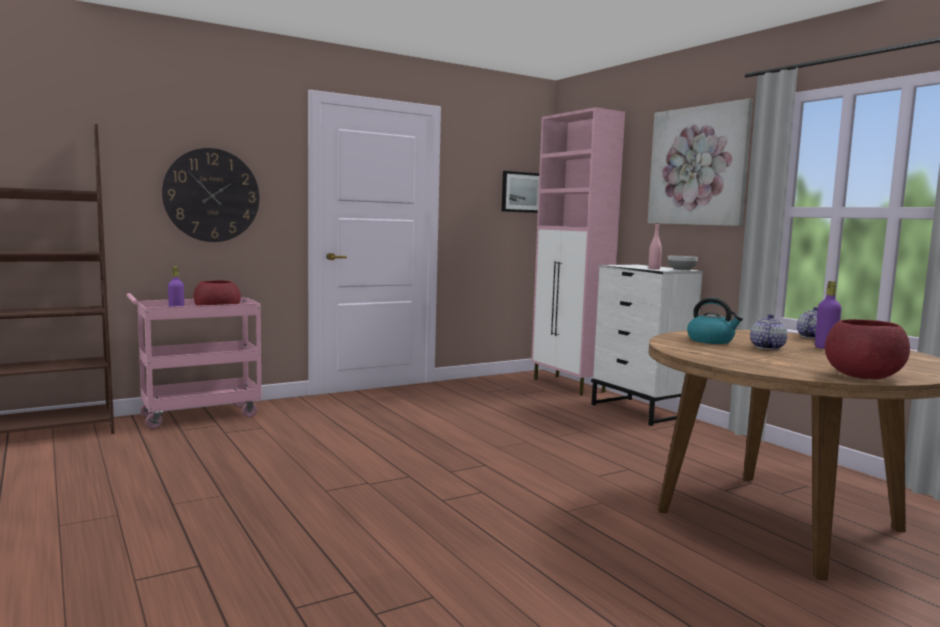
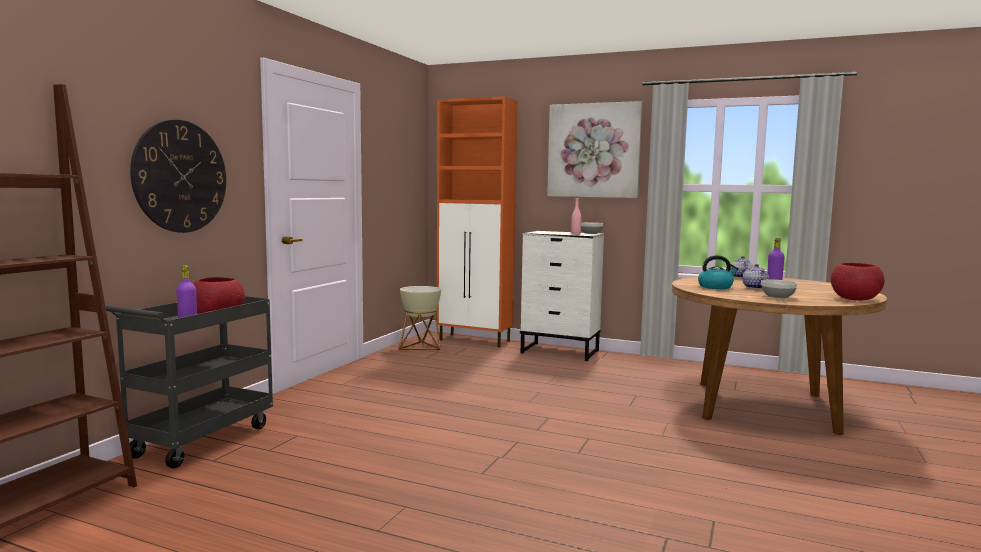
camera: 35 degrees left, 0 degrees up
pink cart [126,293,262,429] -> grey cart [105,296,273,468]
picture [502,171,539,213] -> none
pink cabinet [531,107,625,396] -> orange cabinet [437,96,518,348]
none -> planter [399,286,441,350]
none -> bowl [761,280,797,299]

